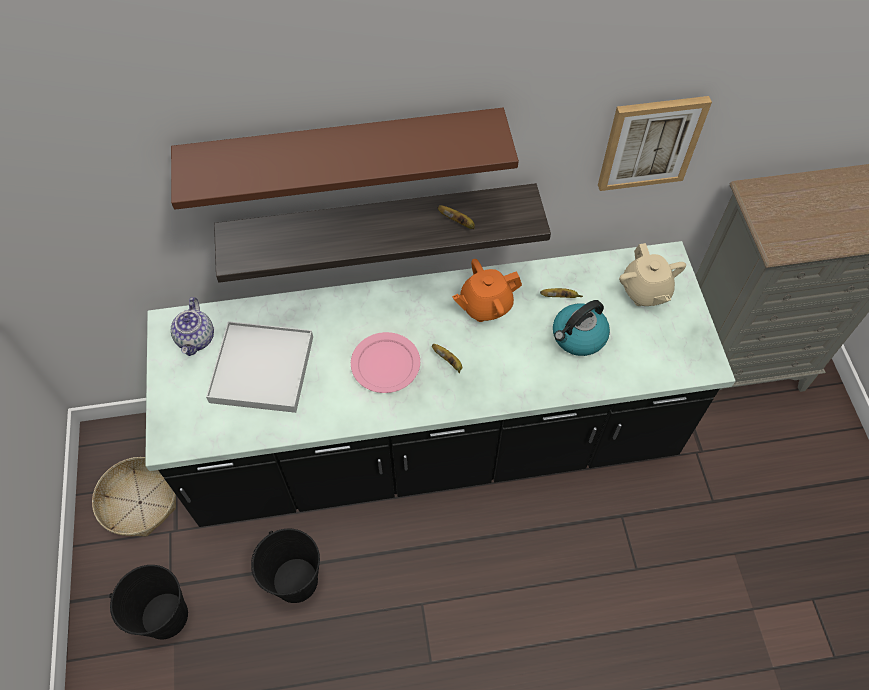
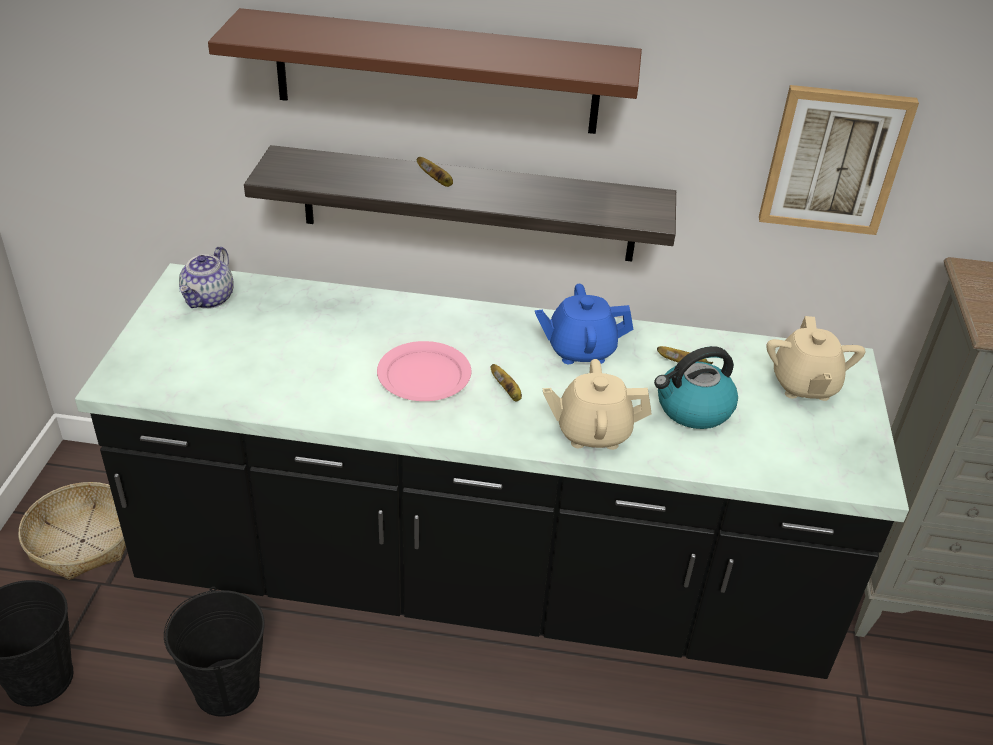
camera: 15 degrees right, 20 degrees down
white tray [206,321,313,413] -> none
banana [438,205,475,229] -> banana moved to [417,157,453,187]
orange teapot [452,259,522,322] -> blue teapot [535,284,633,364]
none -> beige teapot [543,359,651,450]

